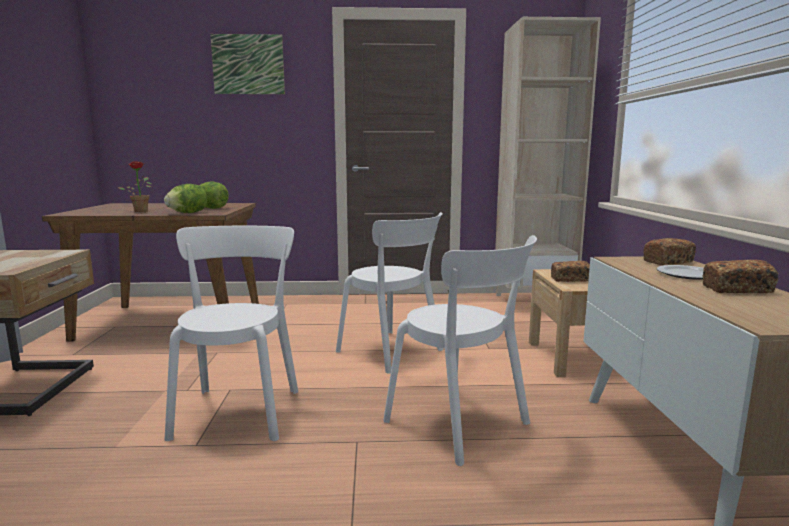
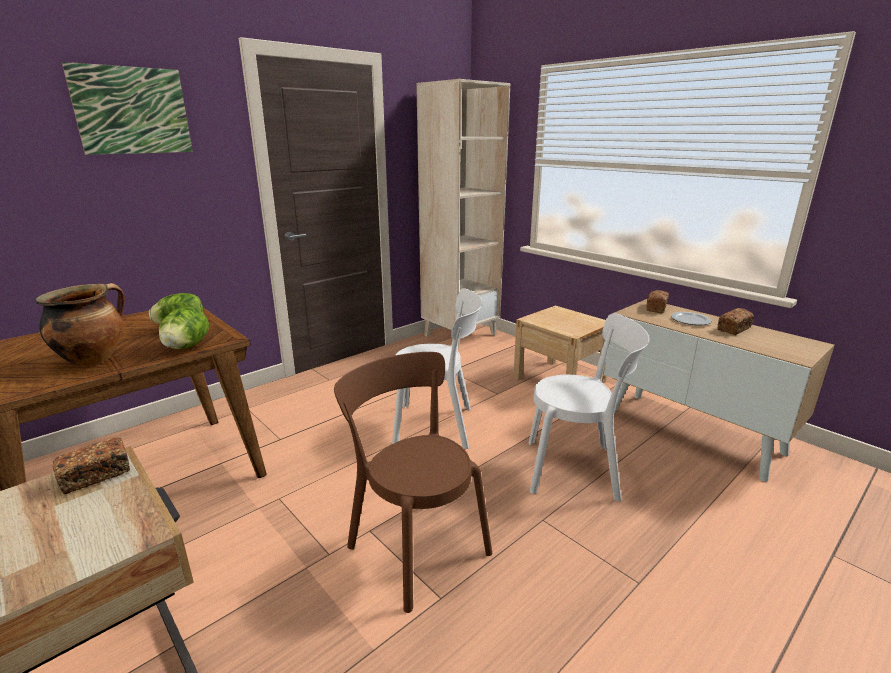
camera: 40 degrees left, 10 degrees up
potted plant [118,161,151,212] -> cooking pot [36,283,125,367]
white chair [165,226,298,441] -> brown chair [334,352,492,613]
bread [551,261,590,282] -> bread moved to [53,437,130,494]

